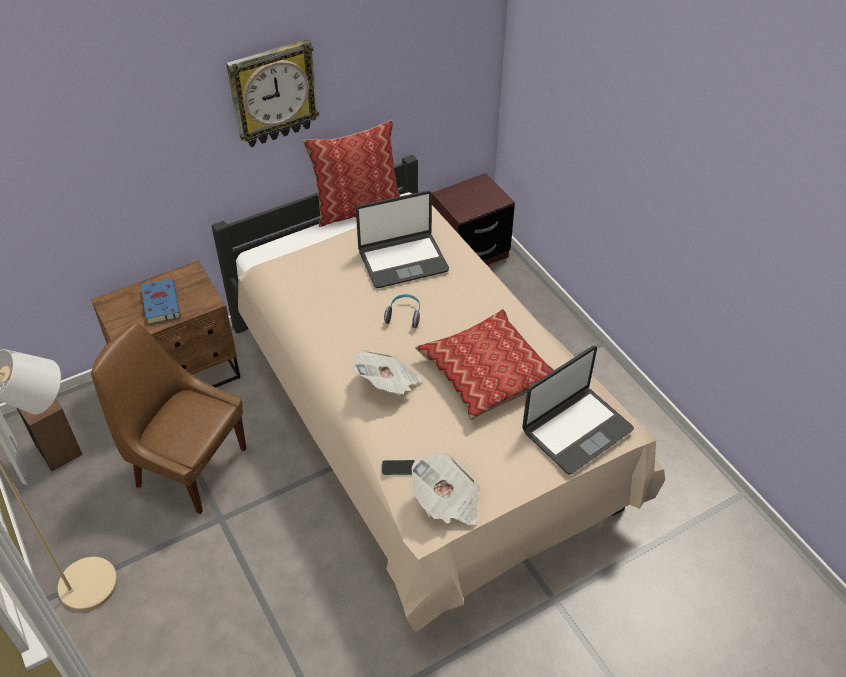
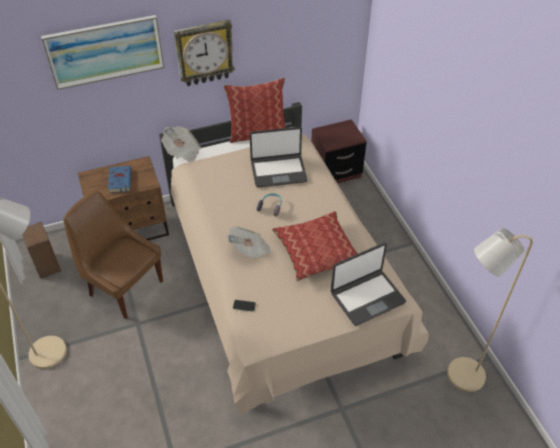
camera: 10 degrees right, 0 degrees up
newspaper [412,453,480,526] -> newspaper moved to [161,126,201,163]
none -> picture [41,15,164,90]
none -> beige floor lamp [447,228,533,392]

